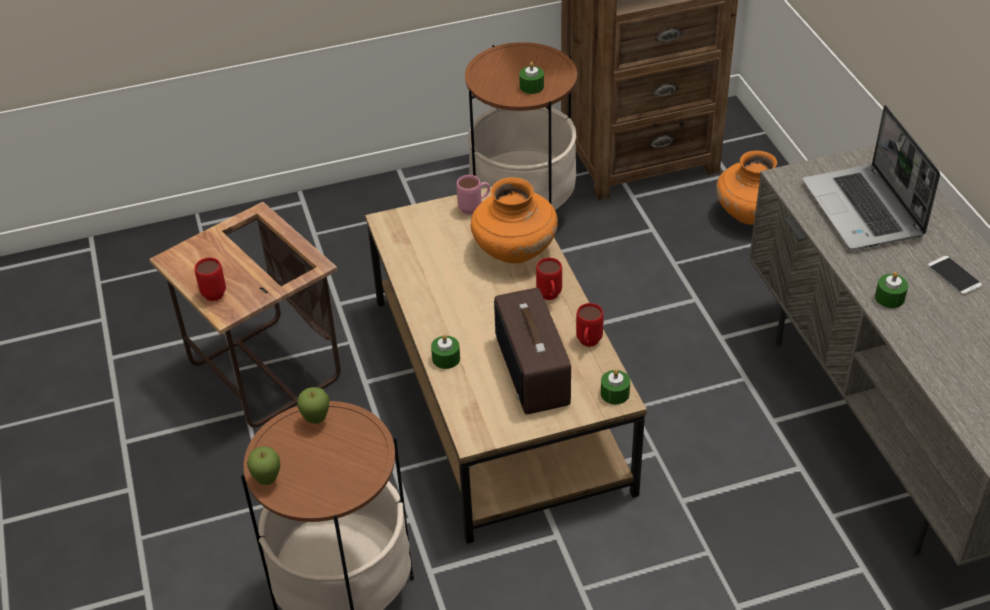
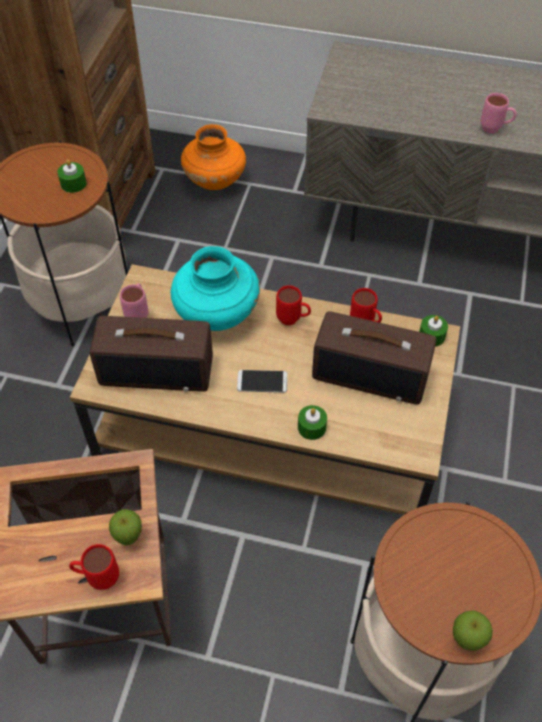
camera: 60 degrees left, 10 degrees up
apple [297,387,329,424] -> apple moved to [109,509,142,546]
orange vase [471,177,558,263] -> turquoise vase [171,246,260,331]
laptop [803,105,940,250] -> none
green candle [875,272,908,308] -> pink mug [480,93,516,133]
phone [928,256,982,295] -> phone moved to [237,370,288,393]
none -> radio [90,316,213,392]

